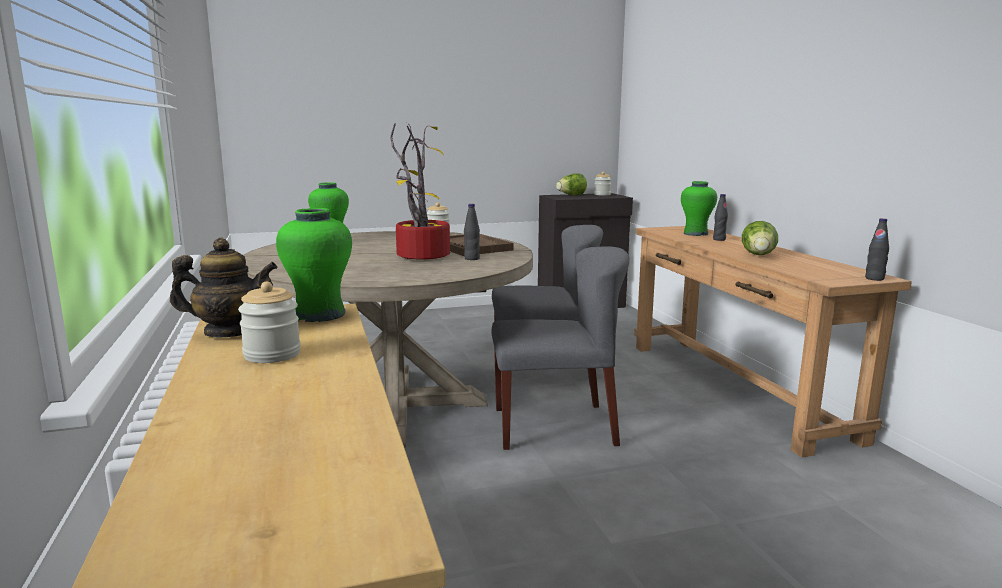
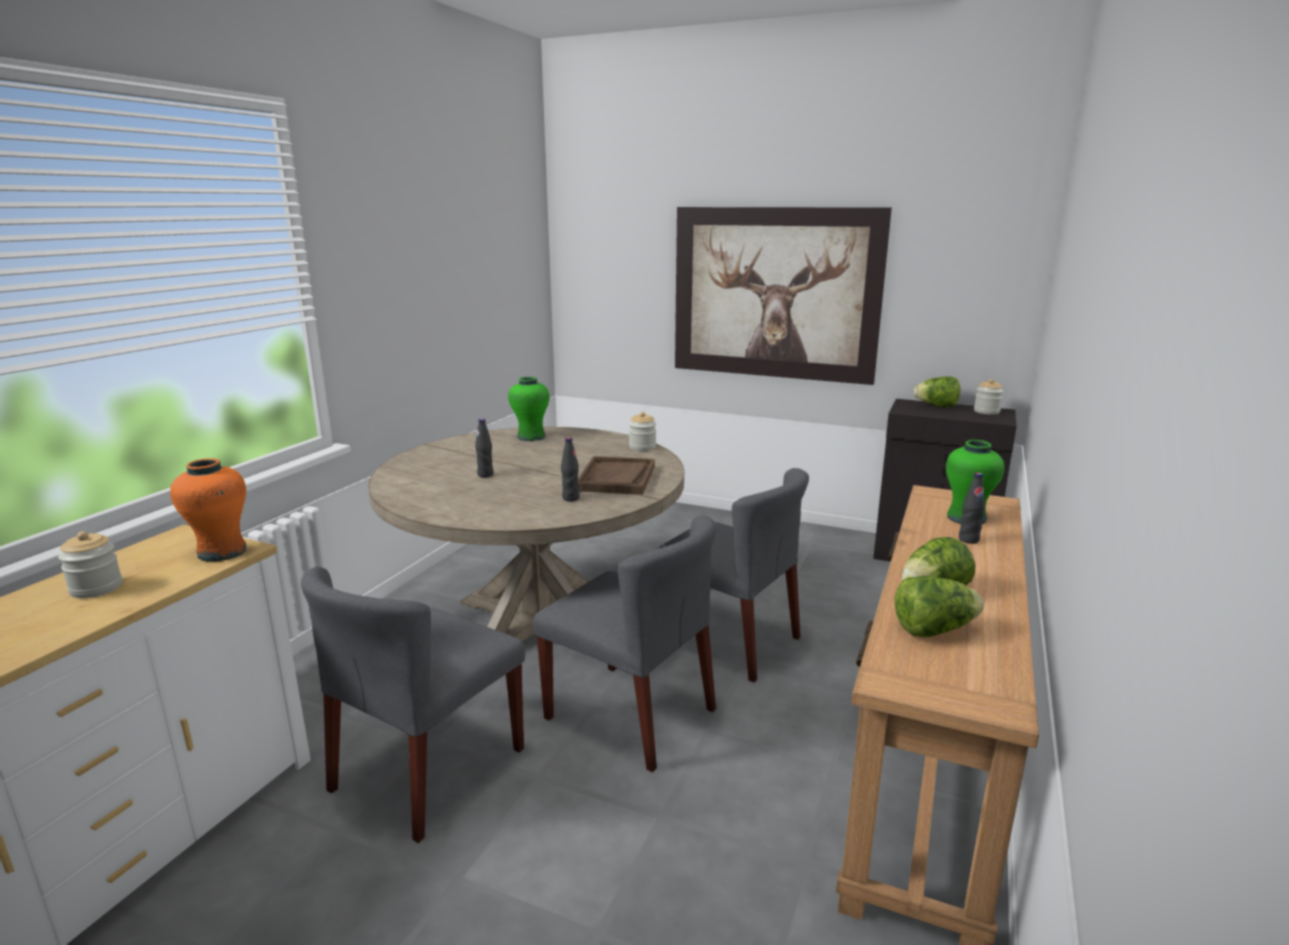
camera: 40 degrees right, 5 degrees up
teapot [170,237,278,337] -> none
green vase [276,208,352,322] -> orange vase [170,458,246,562]
potted plant [390,123,450,259] -> none
black bottle [865,218,889,281] -> black bottle moved to [475,419,494,478]
none -> grey chair [301,567,525,843]
none -> picture [675,207,892,385]
none -> lettuce [895,576,984,637]

